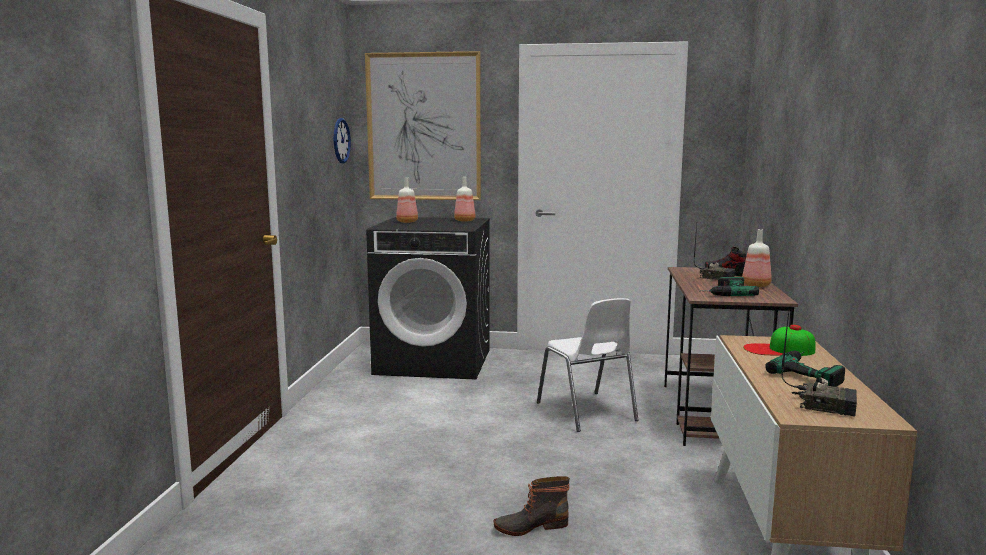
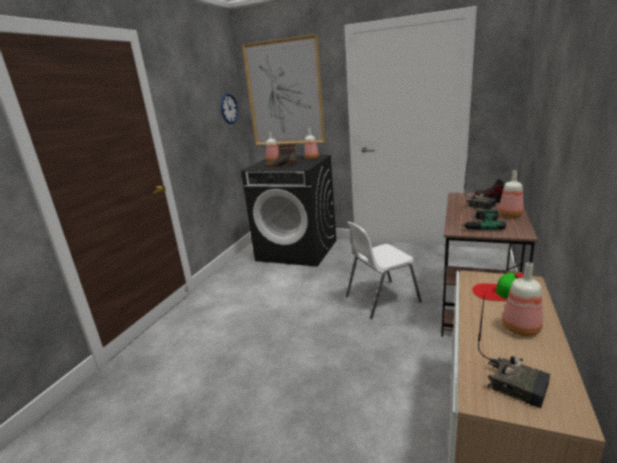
camera: 15 degrees right, 10 degrees up
boot [494,476,570,536] -> boot moved to [265,144,297,168]
white chair [537,298,639,432] -> white chair turned 75 degrees clockwise [346,221,422,319]
power drill [765,350,845,387] -> bottle [502,263,543,336]

